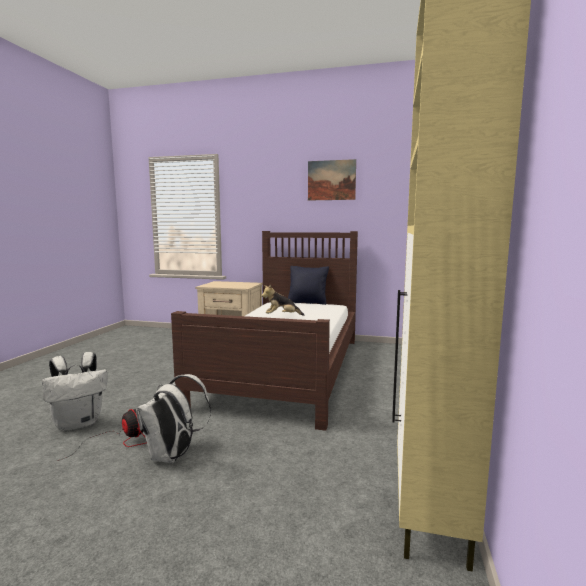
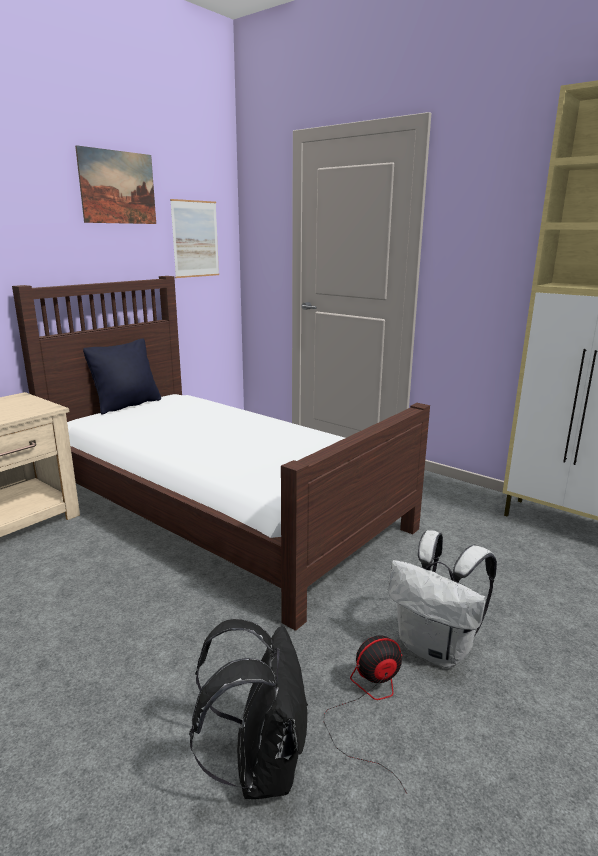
camera: 65 degrees left, 10 degrees up
white backpack [42,352,107,431] -> black backpack [189,619,308,799]
plush toy [262,285,304,316] -> none
none -> picture [170,199,219,278]

